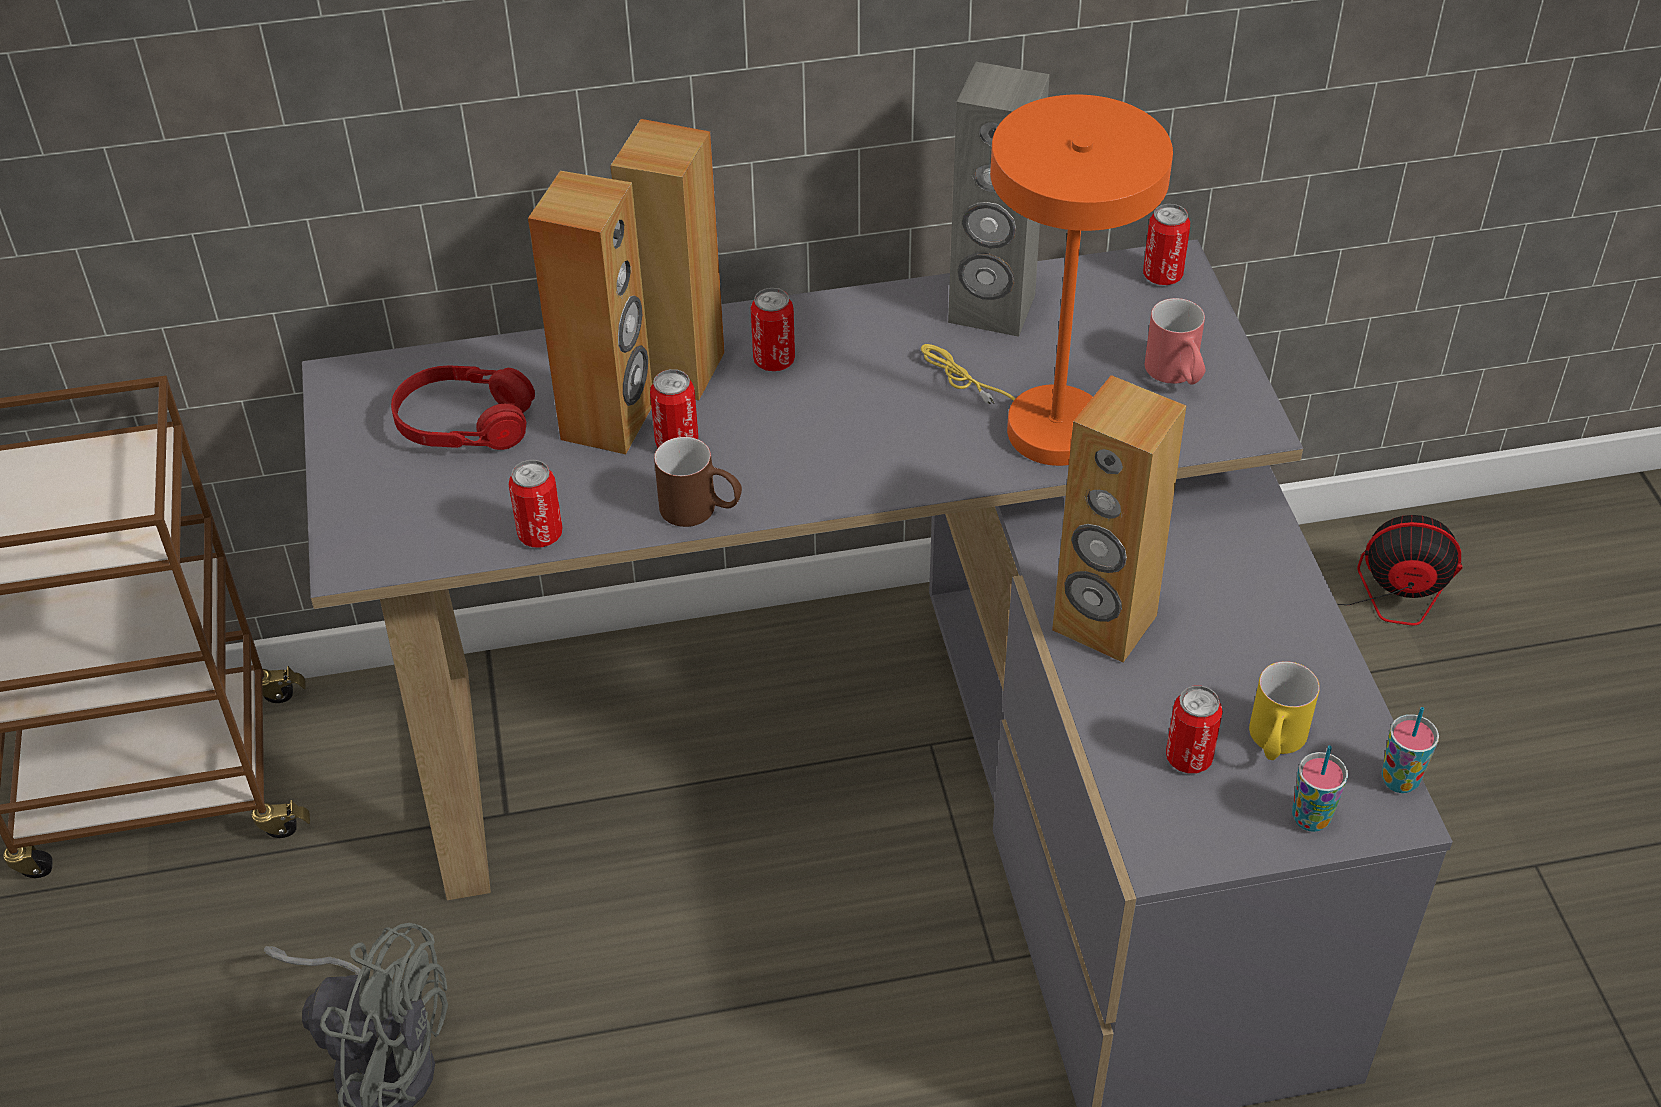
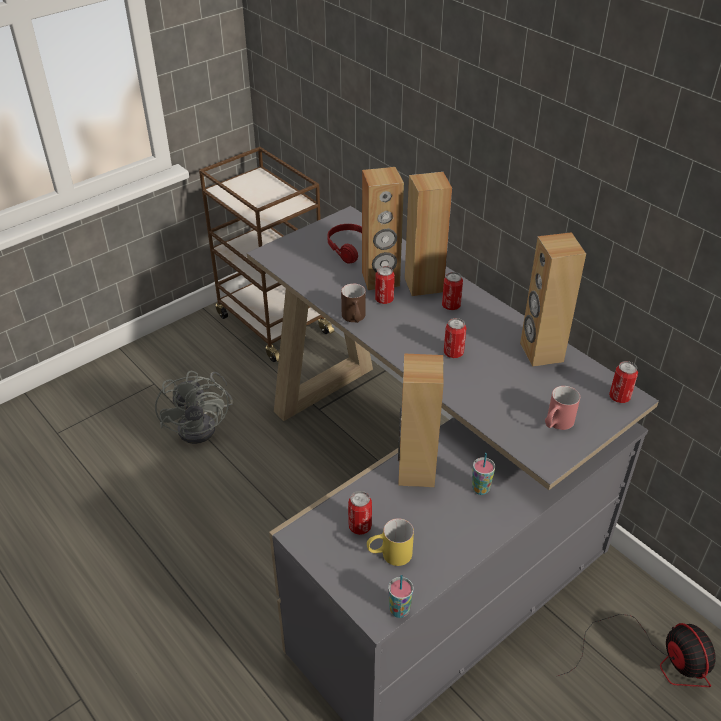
camera: 60 degrees right, 5 degrees down
can [508,460,563,547] -> can moved to [444,318,467,358]
orange table lamp [921,94,1173,466] -> none
grey speaker [948,62,1050,337] -> brown speaker [520,232,586,367]
cup [1292,745,1348,832] -> cup moved to [472,453,495,495]

